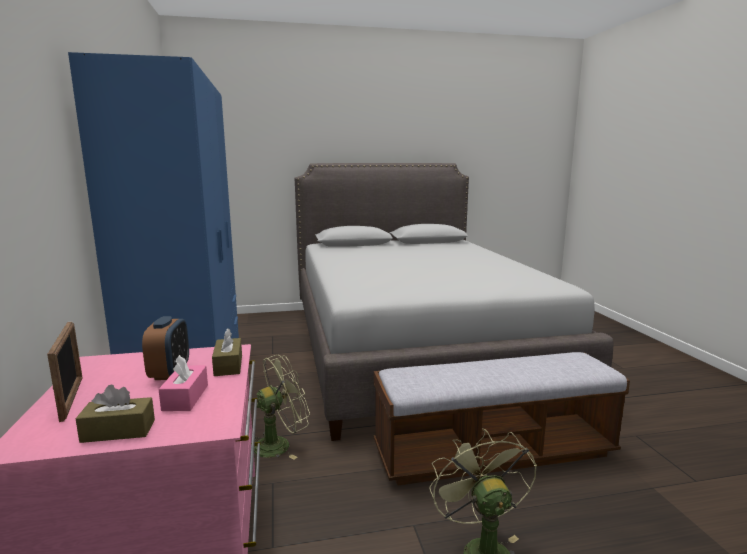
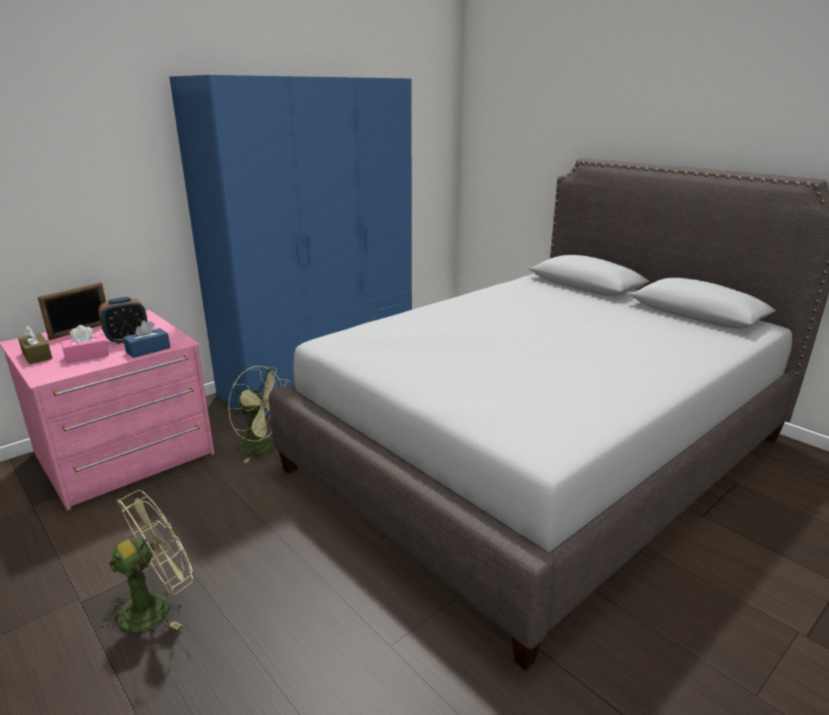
camera: 60 degrees right, 10 degrees up
brown tissue box [212,328,242,376] -> blue tissue box [123,320,171,358]
bench [374,352,630,485] -> none

